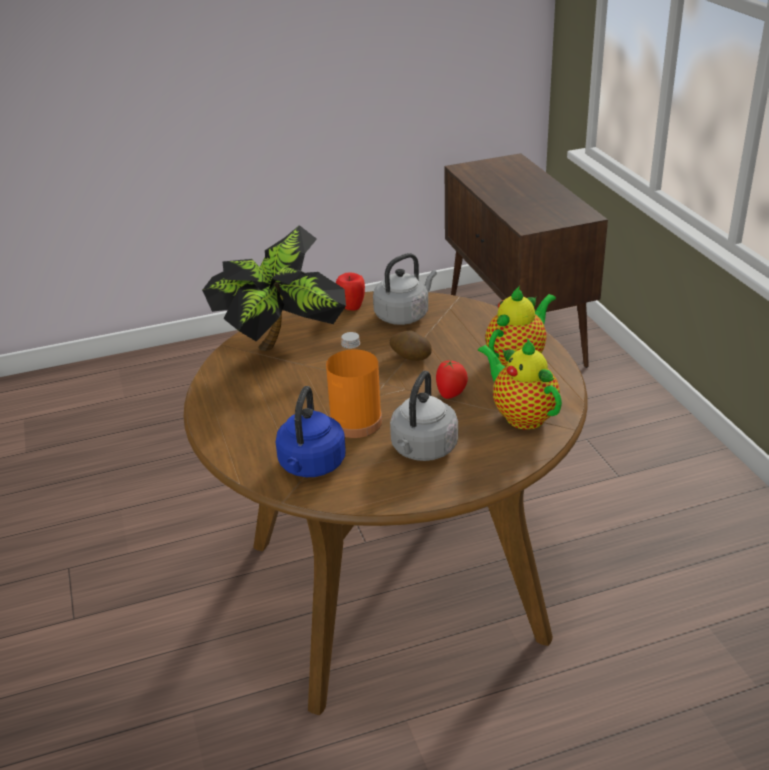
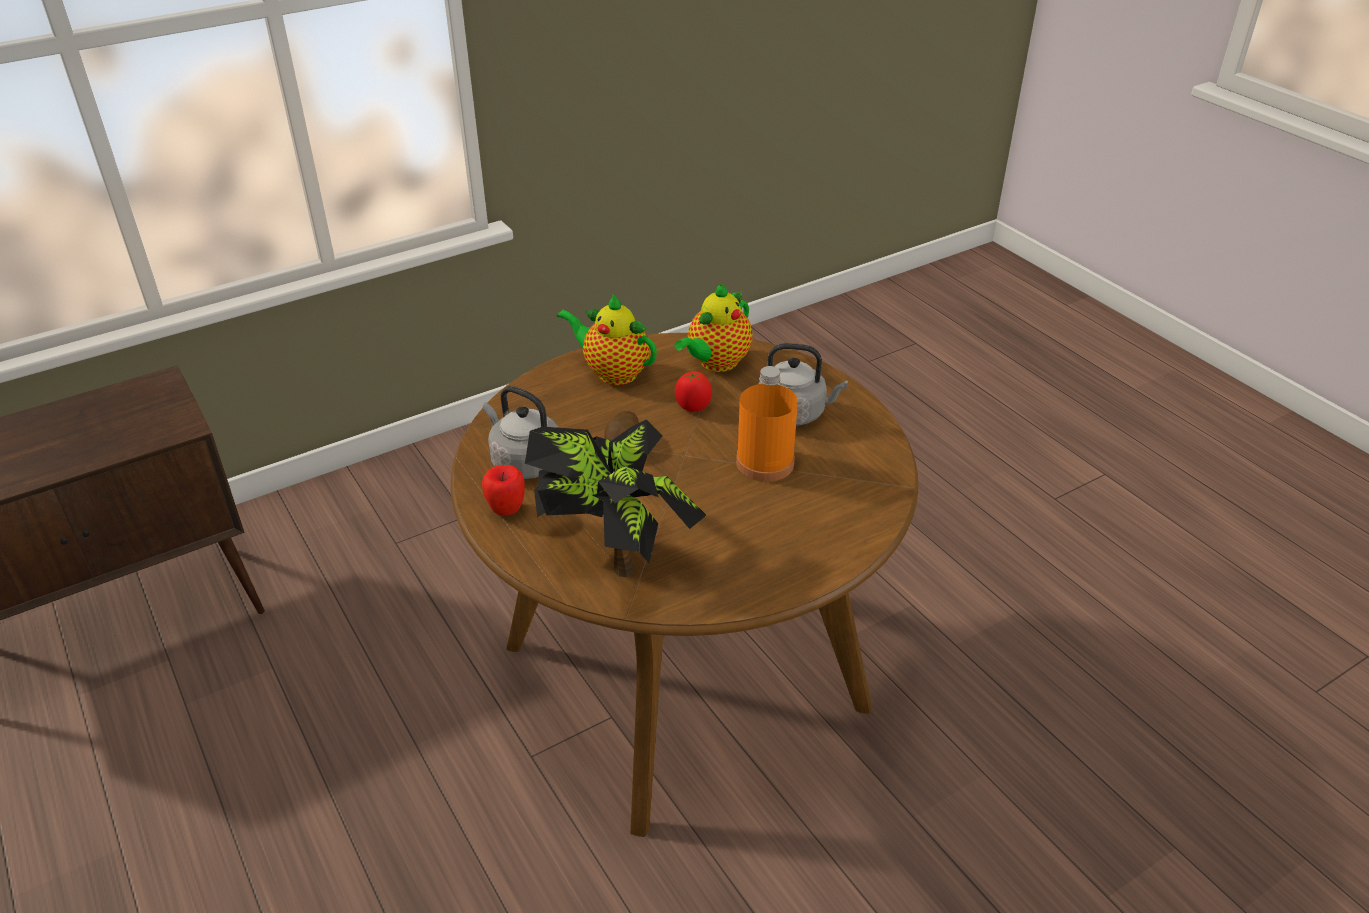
camera: 105 degrees left, 5 degrees up
blue kettle [276,386,346,477] -> none

